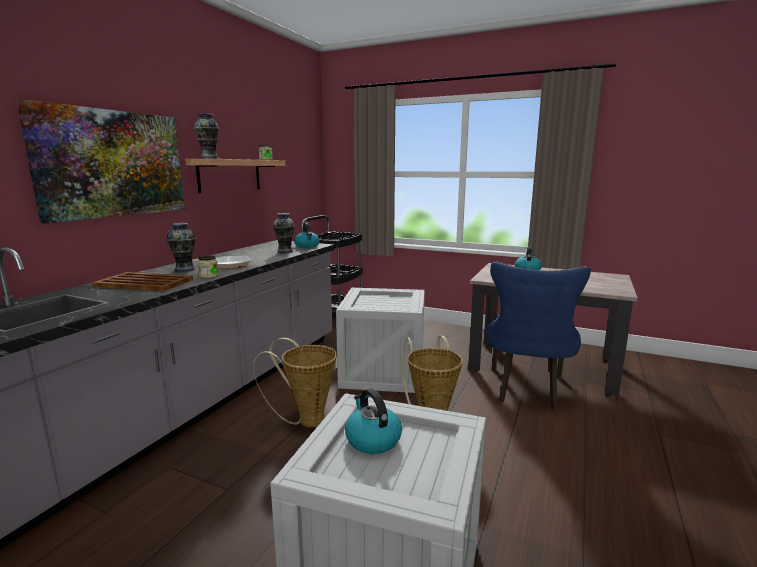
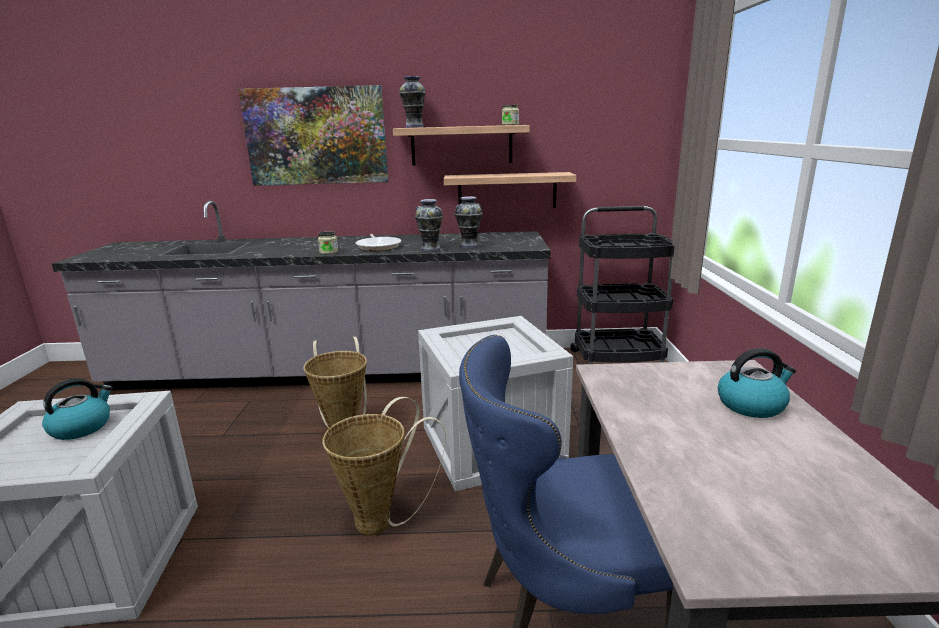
camera: 65 degrees right, 5 degrees up
brown tray [92,272,193,291] -> none
vase [166,223,196,272] -> vase moved to [415,199,443,252]
kettle [294,223,320,248] -> none
none -> shelf [444,172,577,208]

